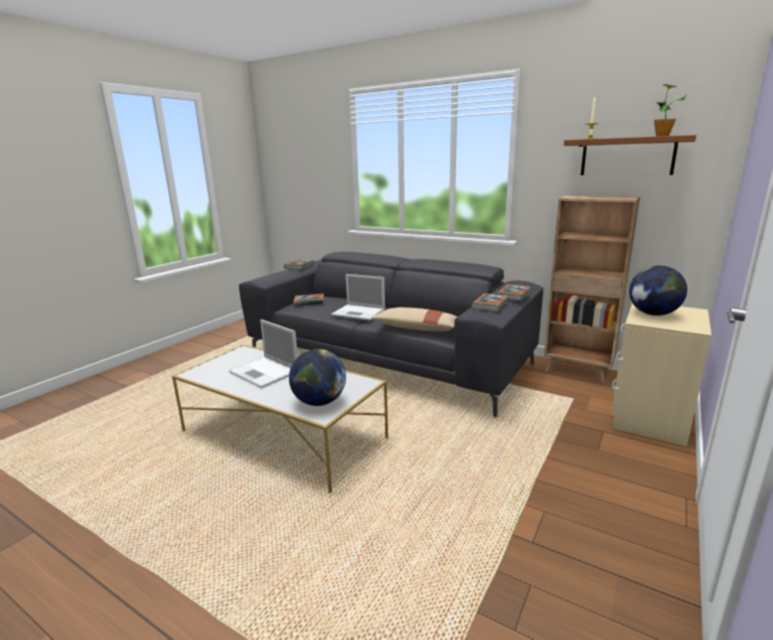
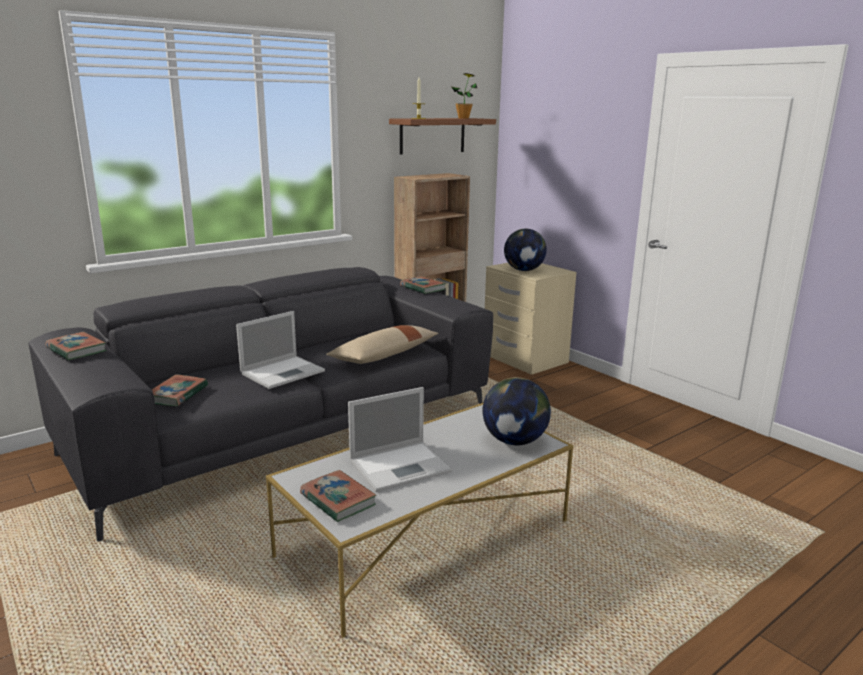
camera: 70 degrees left, 0 degrees up
book [471,294,509,312] -> book moved to [300,470,377,522]

